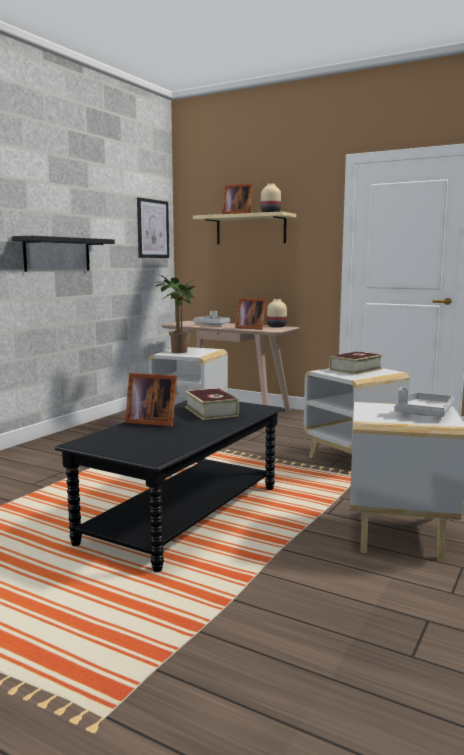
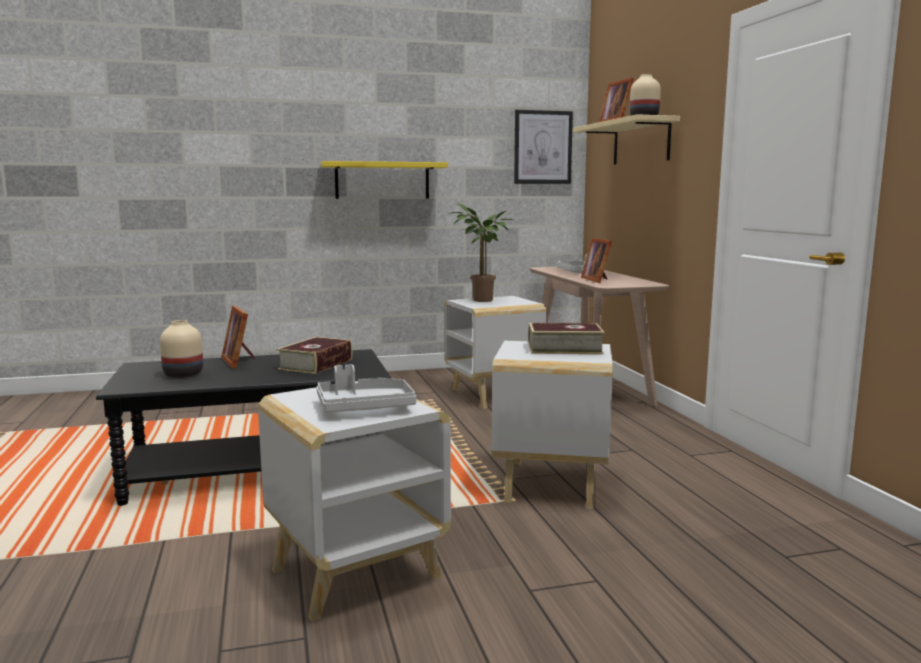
camera: 45 degrees right, 0 degrees up
black shelf [12,236,115,272] -> yellow shelf [321,161,448,199]
beige vase [267,299,287,328] -> beige vase moved to [160,320,203,378]

